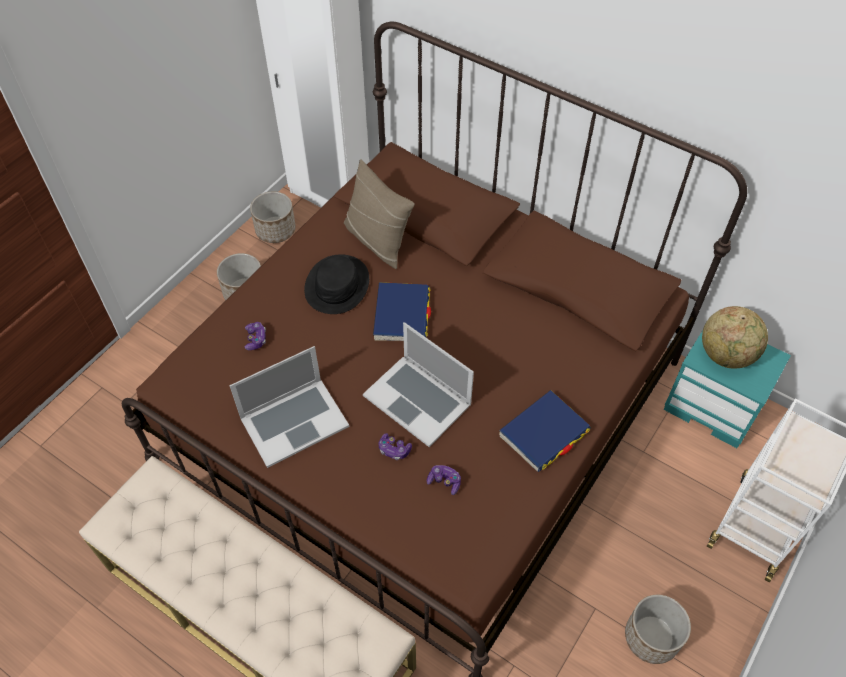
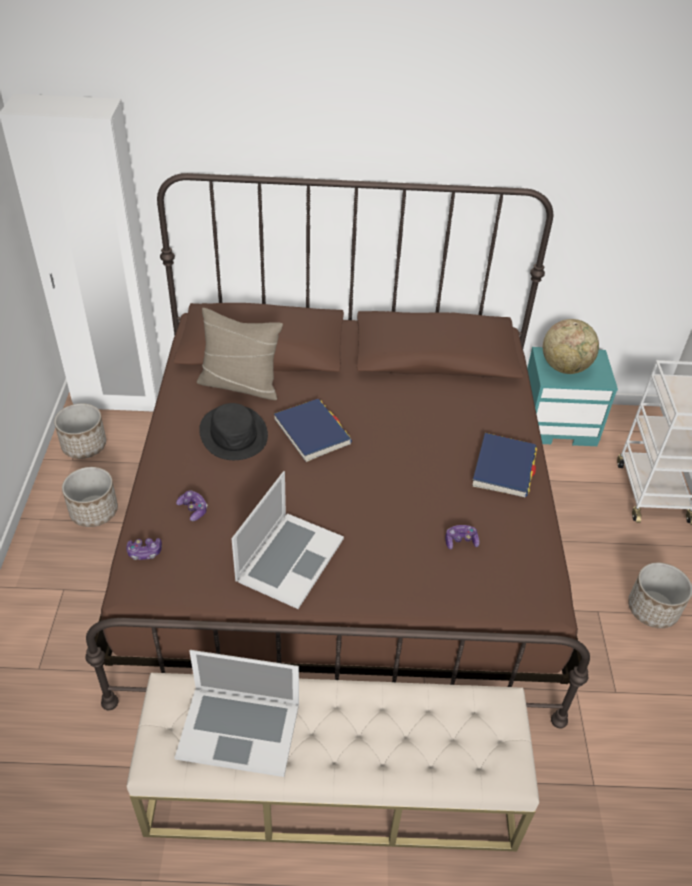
camera: 35 degrees left, 10 degrees down
laptop [363,322,474,447] -> laptop moved to [175,650,299,777]
game controller [378,433,412,460] -> game controller moved to [126,538,162,560]

